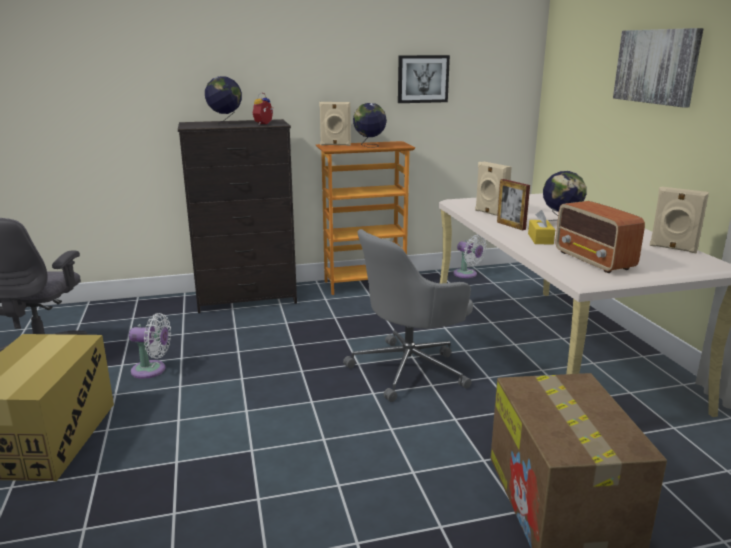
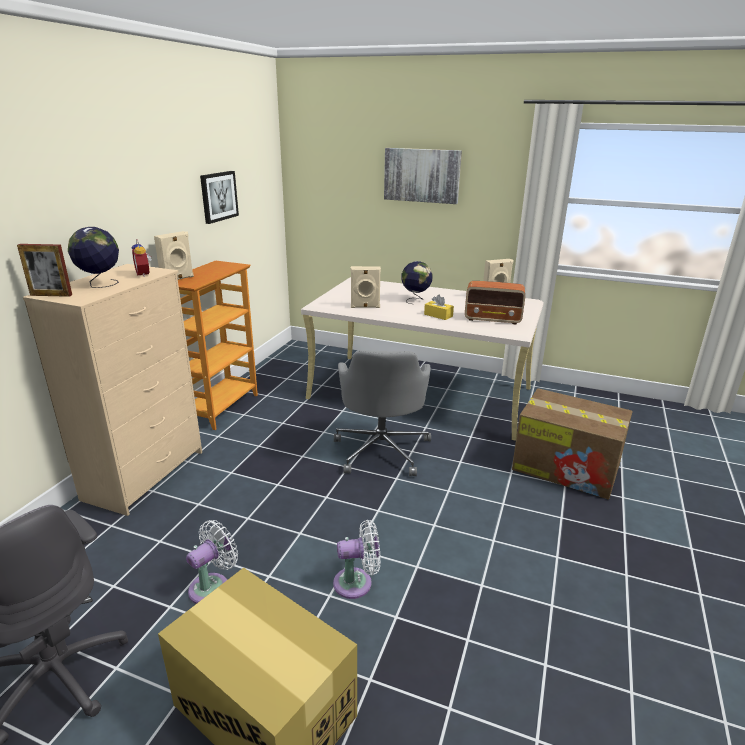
camera: 55 degrees left, 5 degrees up
black dresser [178,119,297,313] -> beige dresser [23,264,202,516]
globe [353,103,387,148] -> none
white fan [453,234,487,278] -> white fan moved to [333,520,381,599]
picture frame [497,179,530,230] -> picture frame moved to [17,244,72,297]

